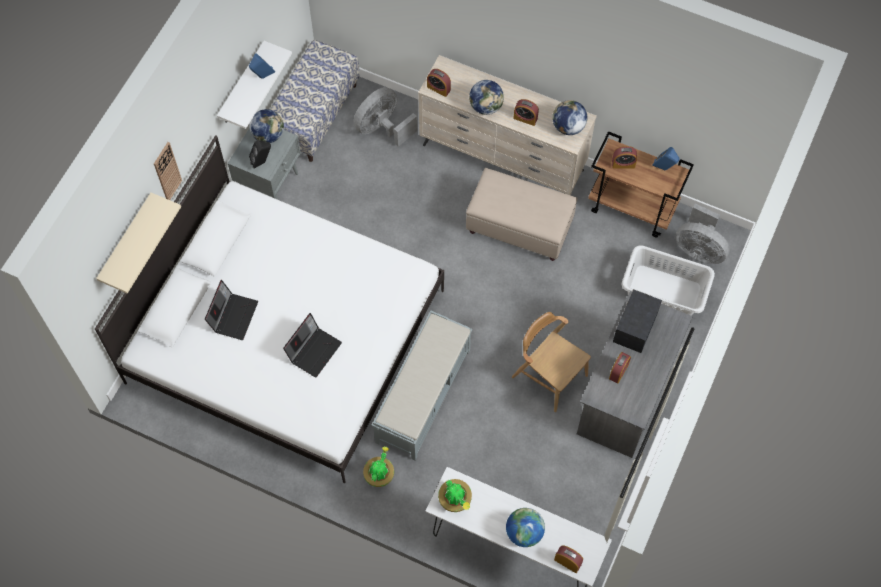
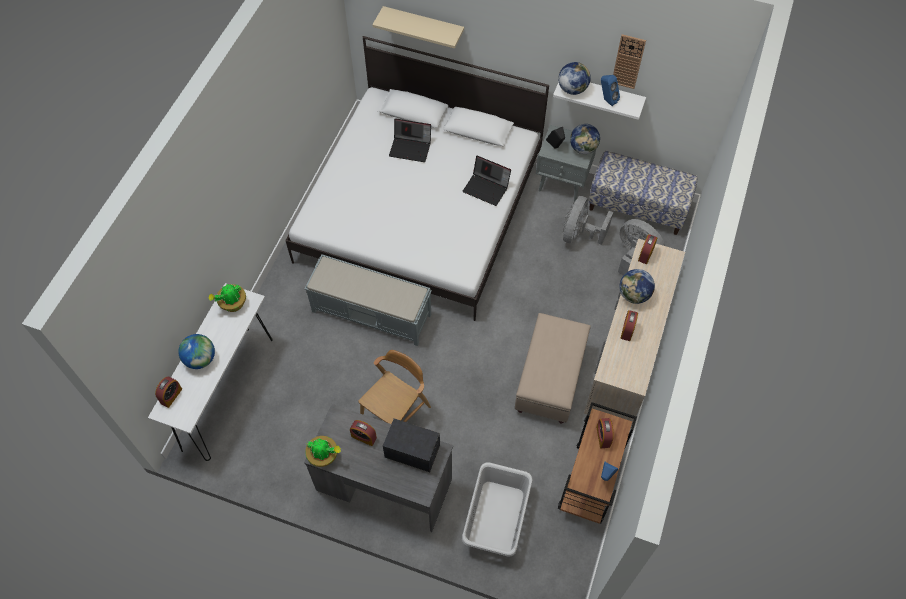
camera: 85 degrees right, 5 degrees down
wall clock [154,142,182,200] -> wall clock moved to [613,34,646,89]
laptop [283,313,342,378] -> laptop moved to [462,156,511,206]
potted plant [363,446,394,487] -> potted plant moved to [305,436,341,467]
globe [552,100,587,135] -> globe moved to [558,62,591,95]
grey fan [676,203,730,264] -> grey fan moved to [563,196,613,245]

